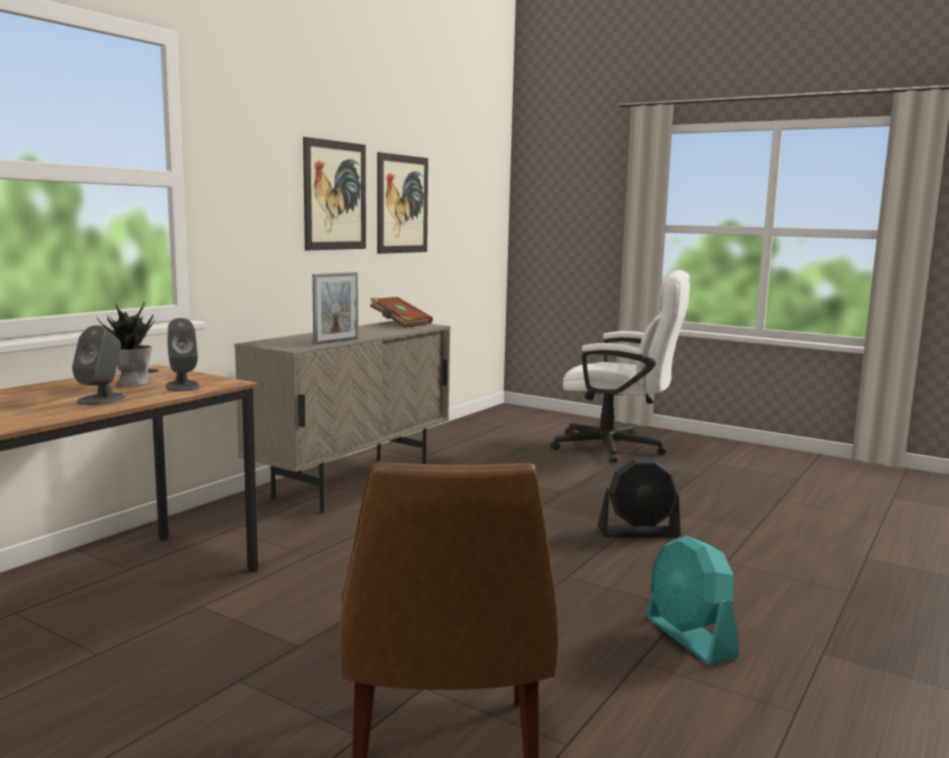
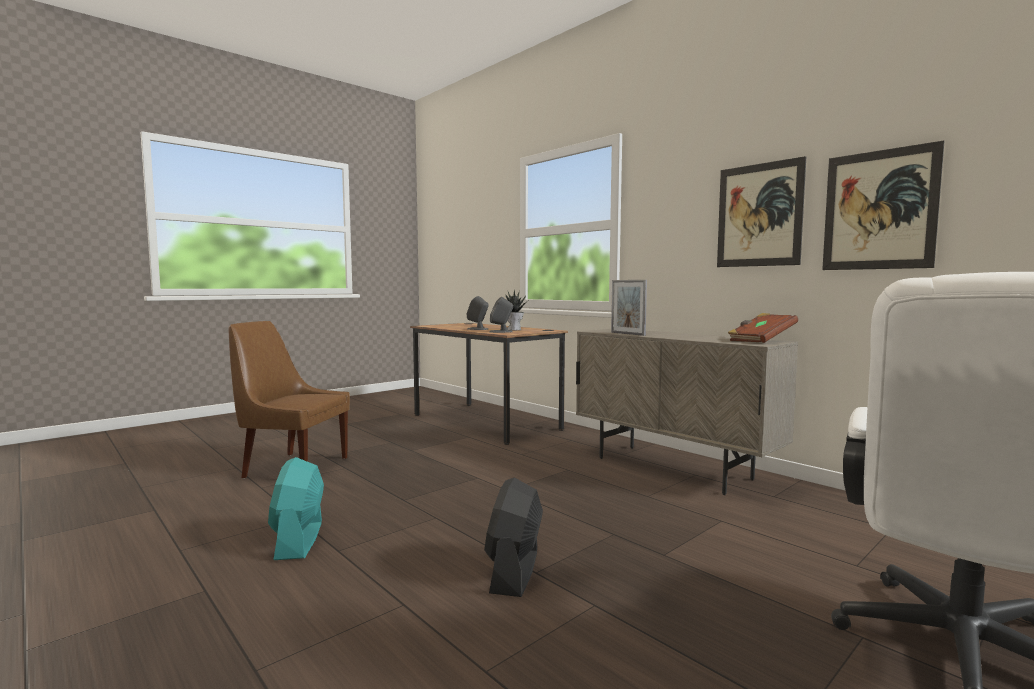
camera: 105 degrees right, 5 degrees down
turquoise fan [646,536,739,665] -> turquoise fan turned 90 degrees counterclockwise [268,457,324,560]

